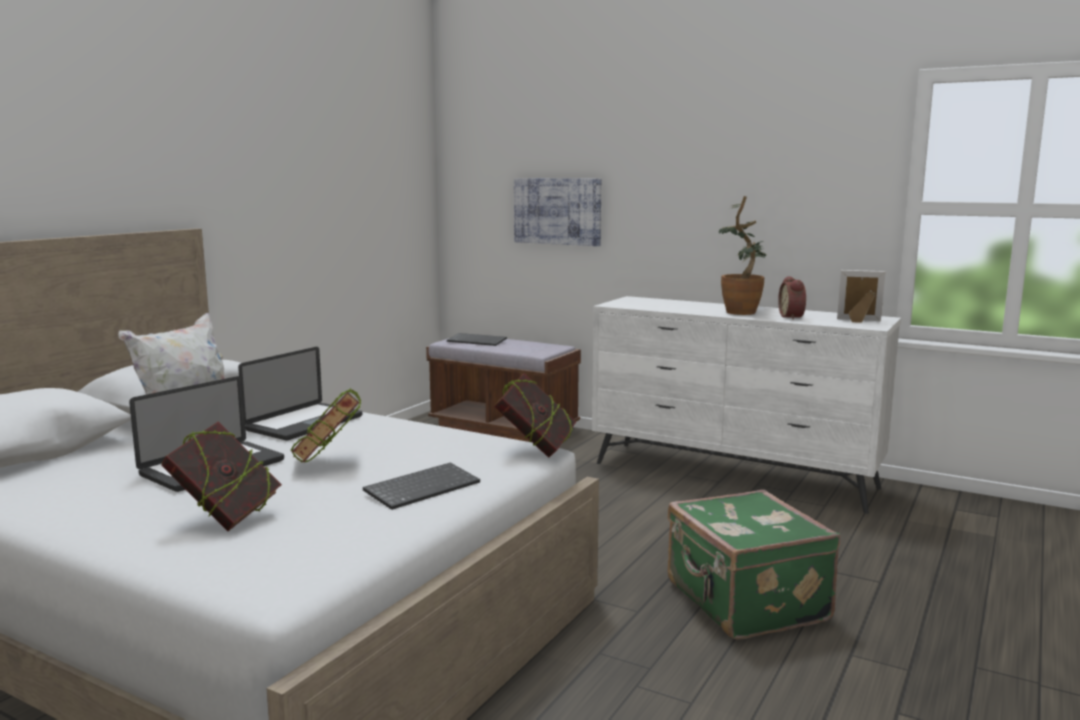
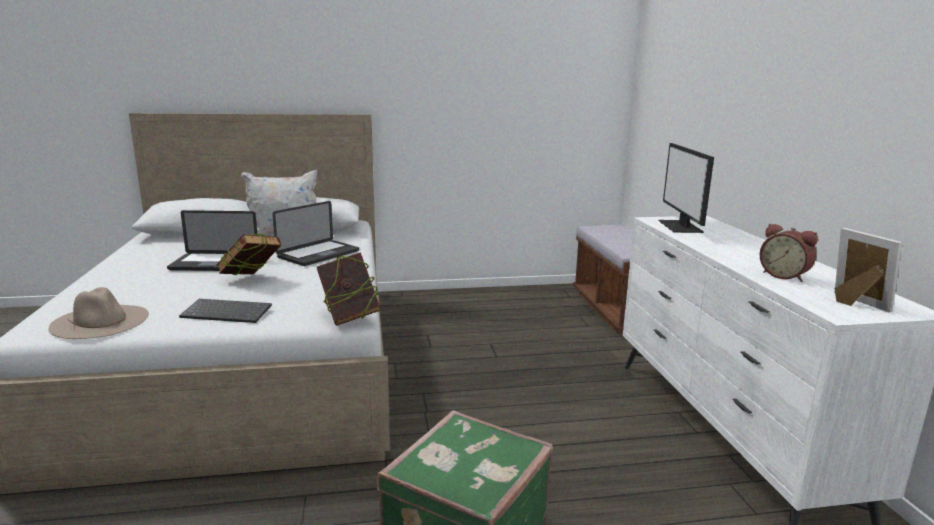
camera: 50 degrees right, 5 degrees up
book [161,422,282,531] -> none
laptop [238,347,362,441] -> laptop turned 45 degrees counterclockwise [273,201,359,266]
keyboard [447,333,507,346] -> none
picture [514,178,601,246] -> none
potted plant [719,196,767,315] -> none
alarm clock [778,276,806,320] -> alarm clock turned 90 degrees counterclockwise [760,224,818,282]
none -> beige hat [48,287,149,339]
none -> monitor [659,143,714,233]

